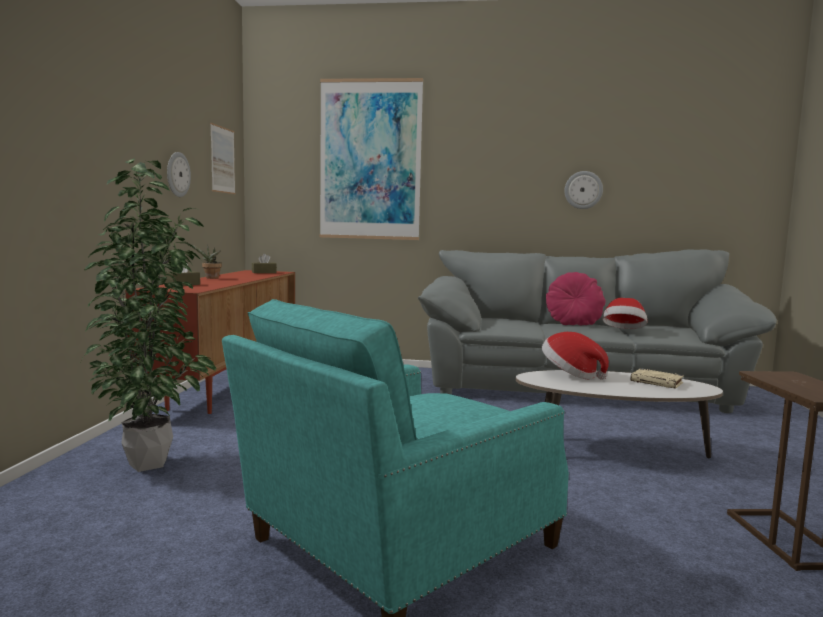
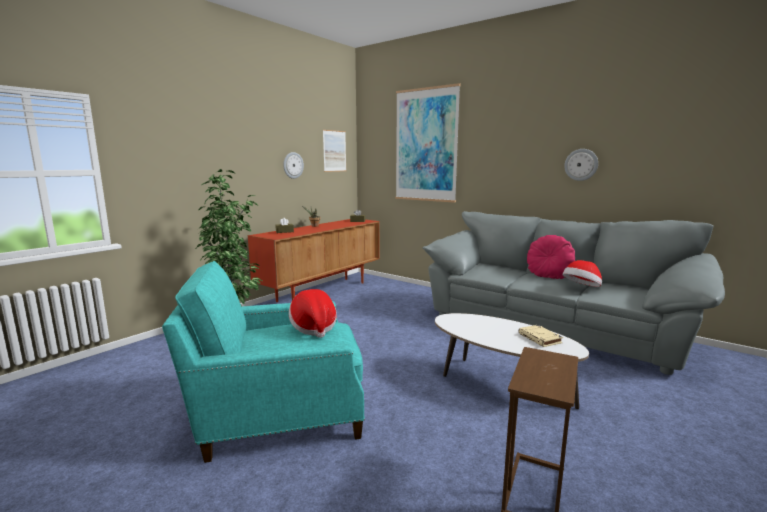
camera: 30 degrees right, 5 degrees up
hat [542,332,609,380] -> hat moved to [289,289,337,338]

